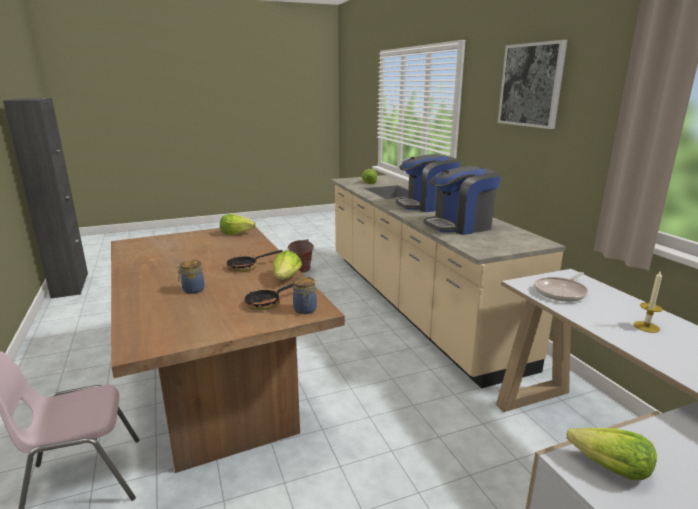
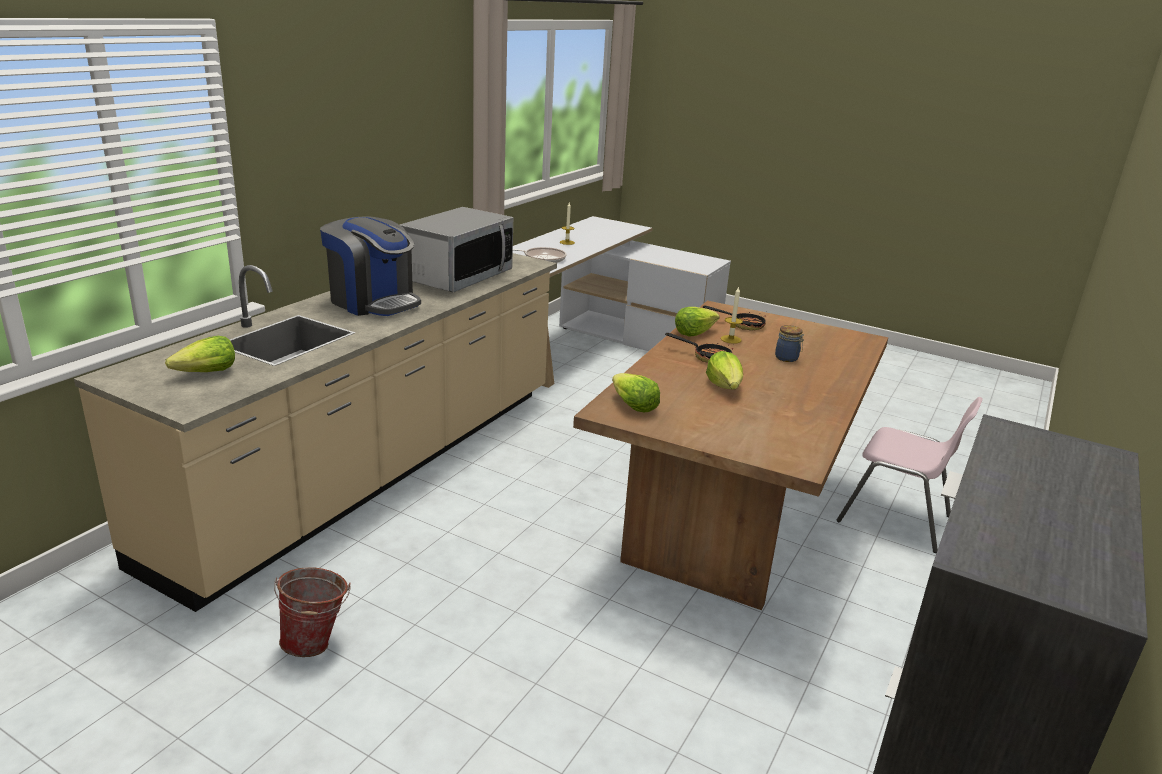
camera: 130 degrees left, 5 degrees up
jar [293,277,317,314] -> none
coffee machine [424,166,501,235] -> microwave [400,207,513,292]
picture [498,40,567,129] -> none
lettuce [567,428,657,480] -> lettuce moved to [706,351,743,389]
none -> candle [721,286,743,344]

